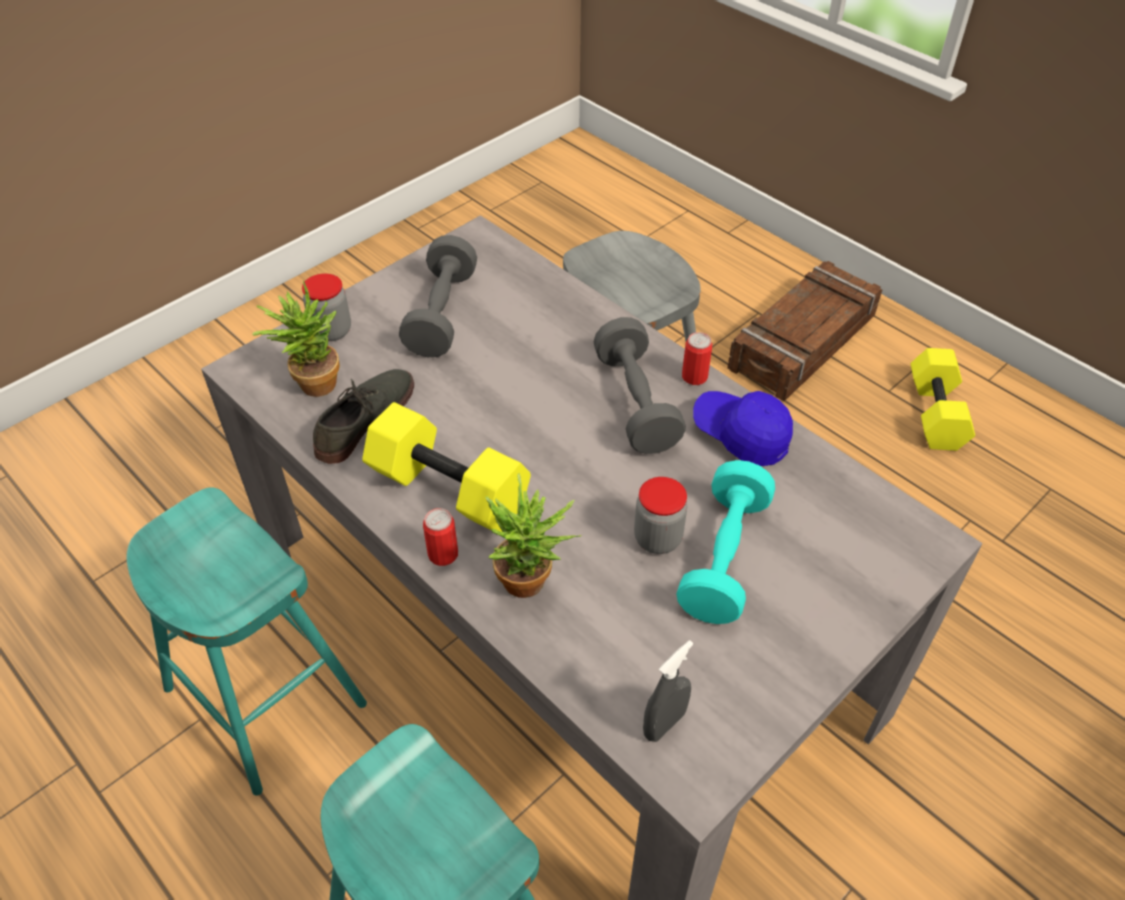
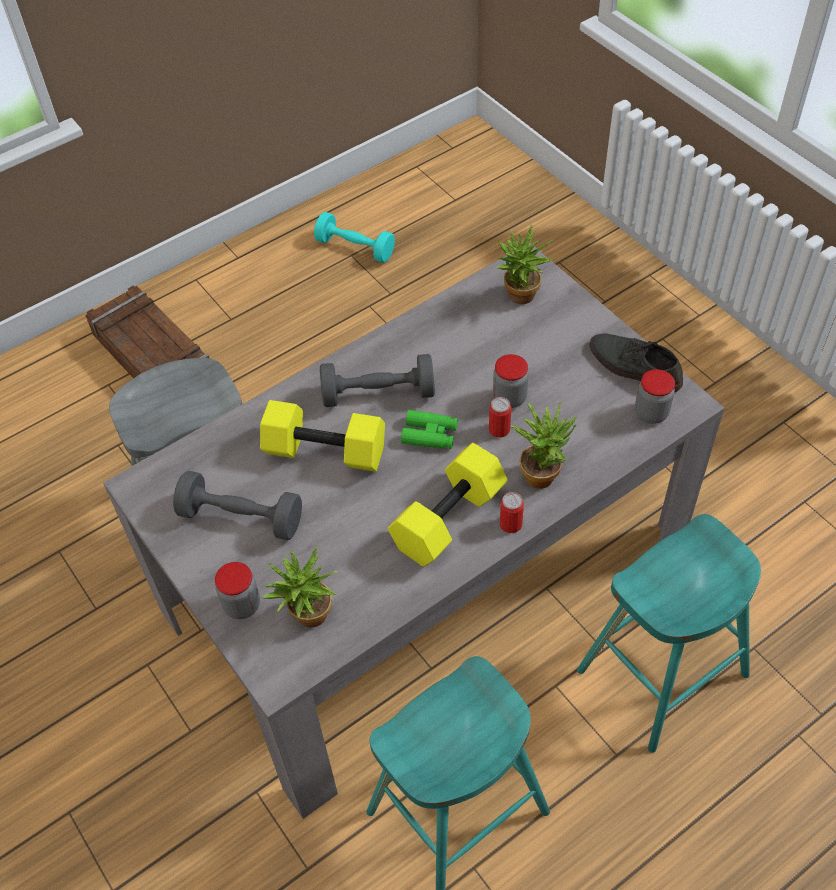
camera: 80 degrees left, 5 degrees up
grey shoe [313,369,414,464] -> grey shoe moved to [590,334,683,393]
grey spray bottle [643,640,693,742] -> jar [635,369,675,424]
turquoise dumbbell [676,460,775,624] -> turquoise dumbbell moved to [314,212,395,263]
can [682,332,712,385] -> can moved to [489,397,511,438]
blue cap [693,391,793,466] -> none
yellow dumbbell [911,348,975,451] -> yellow dumbbell moved to [260,400,385,472]
none -> green binoculars [401,410,458,449]
none -> potted plant [497,225,554,304]

